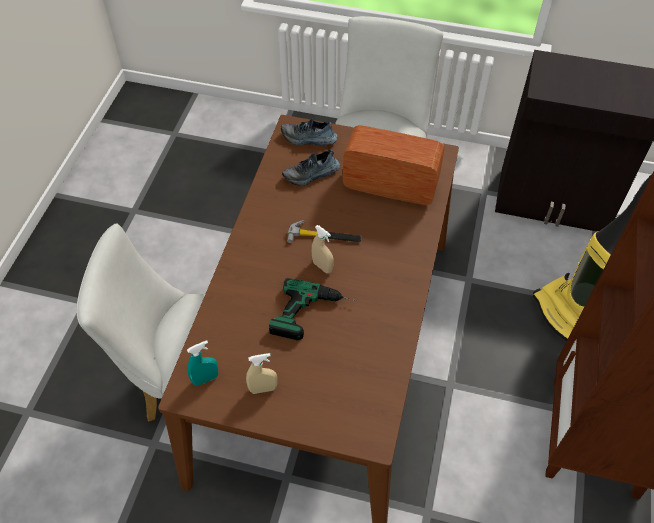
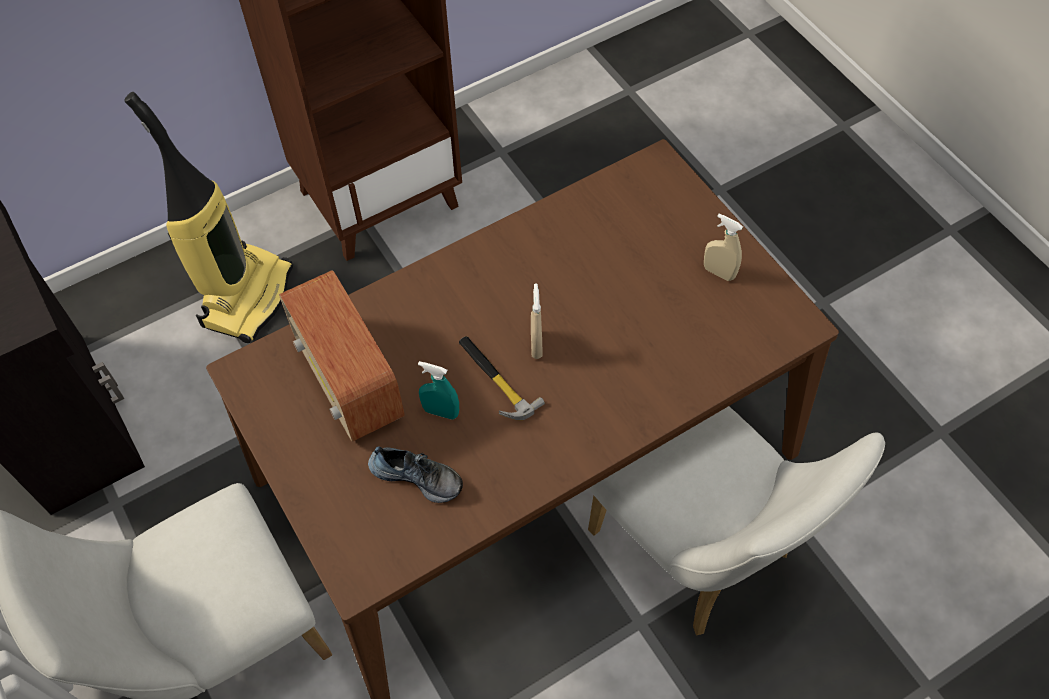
camera: 135 degrees left, 5 degrees up
turquoise spray bottle [187,340,219,386] -> turquoise spray bottle moved to [418,361,459,420]
power drill [269,278,356,340] -> none
shoe [281,118,338,146] -> none

